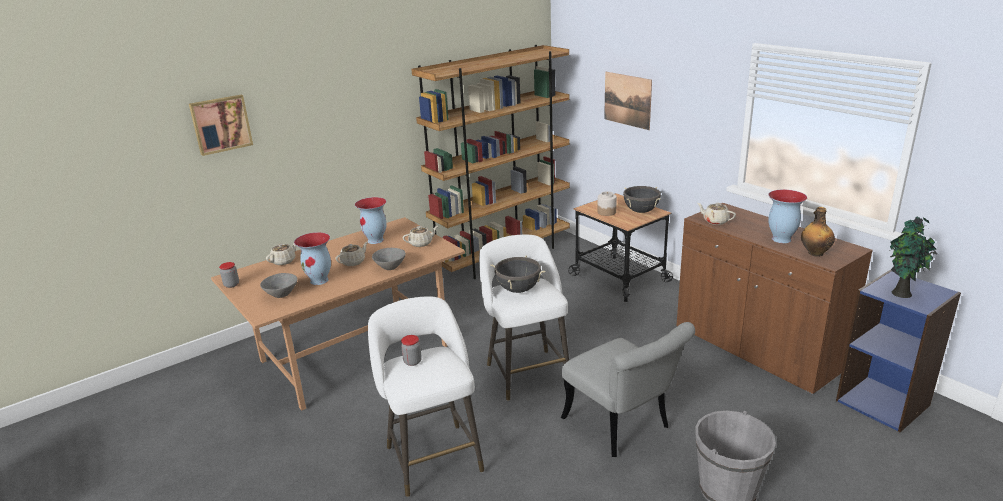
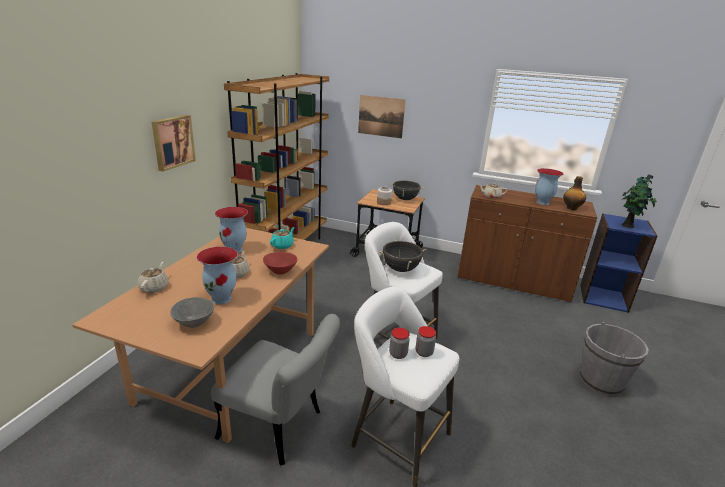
camera: 35 degrees left, 0 degrees up
picture [189,95,253,156] -> picture moved to [152,115,196,172]
jar [219,262,239,288] -> jar moved to [416,326,436,357]
grey bowl [372,248,406,270] -> red bowl [263,252,297,275]
beige teapot [403,226,438,247] -> turquoise teapot [270,227,295,249]
grey chair [561,322,695,457] -> grey chair moved to [211,314,340,466]

